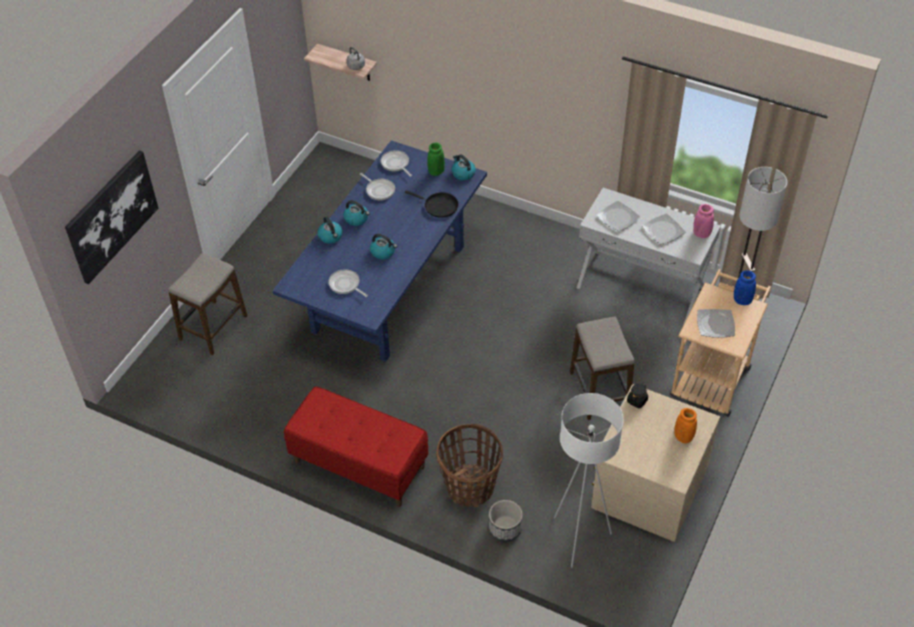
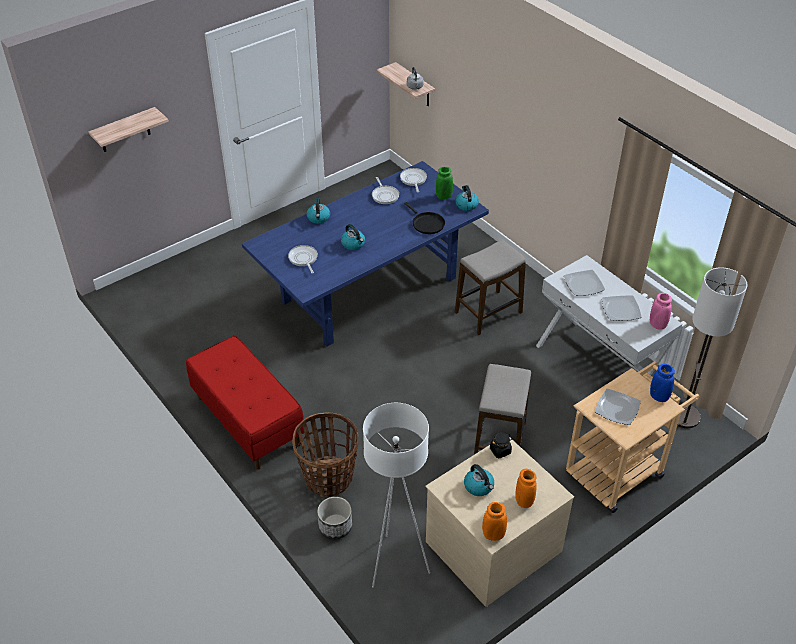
camera: 25 degrees right, 5 degrees down
picture [65,150,158,284] -> shelf [88,107,169,152]
stool [168,253,248,355] -> stool moved to [455,240,526,335]
kettle [343,200,370,226] -> kettle moved to [464,464,494,496]
none -> orange vase [482,502,507,541]

